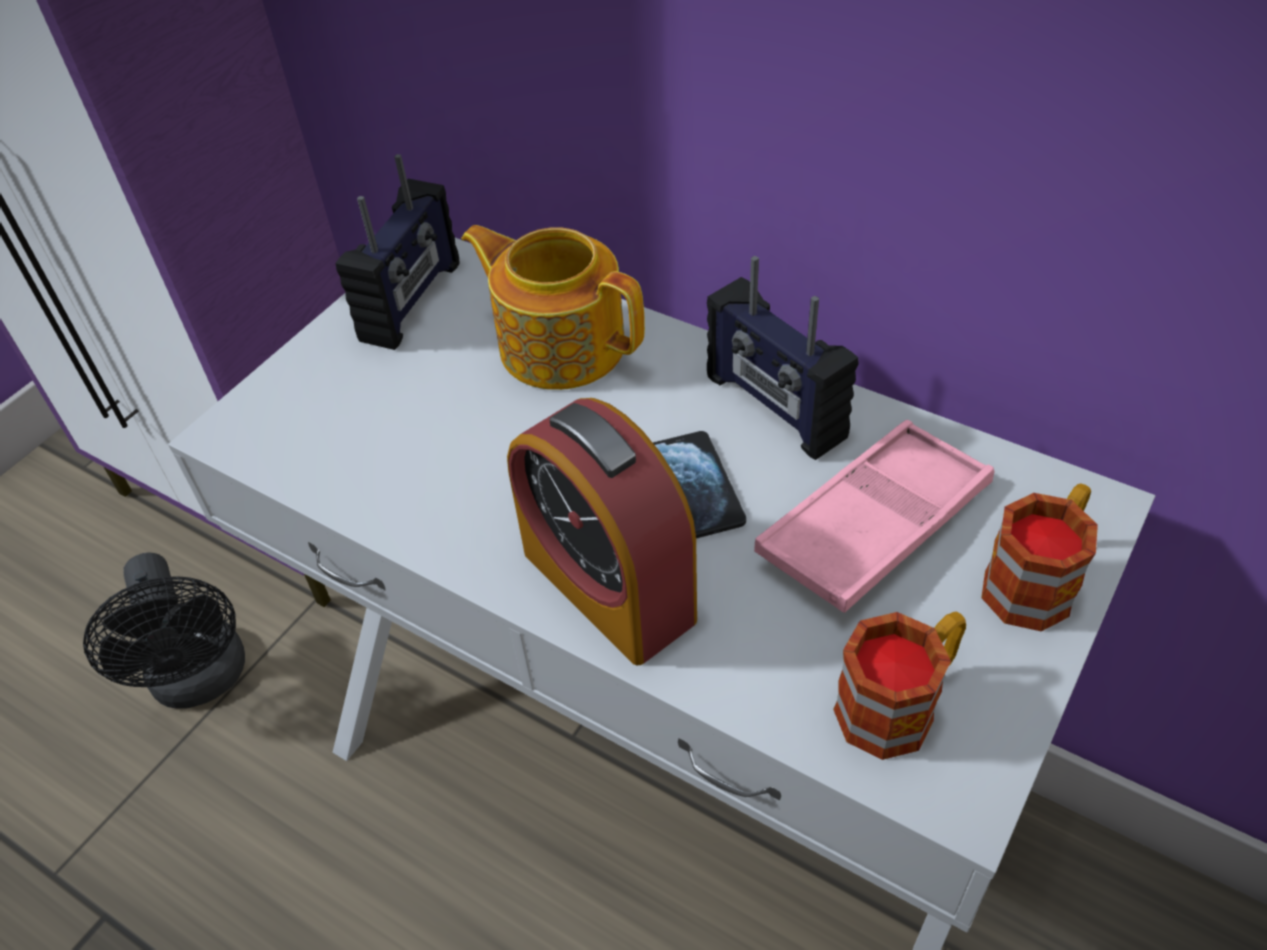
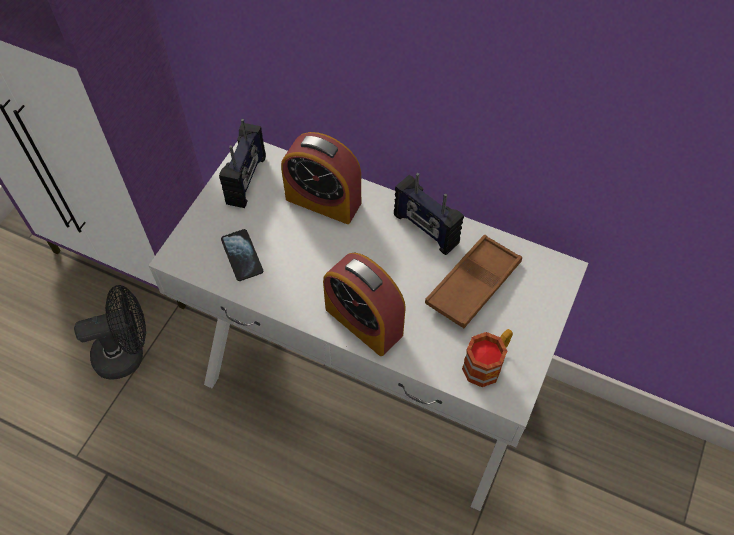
camera: 10 degrees left, 10 degrees up
black fan [83,552,245,708] -> black fan turned 75 degrees counterclockwise [74,285,146,380]
teapot [461,225,645,390] -> alarm clock [281,132,361,224]
phone [653,431,746,538] -> phone moved to [221,229,263,281]
pink tray [754,420,994,613] -> brown tray [425,235,522,328]
mug [981,483,1098,631] -> none

